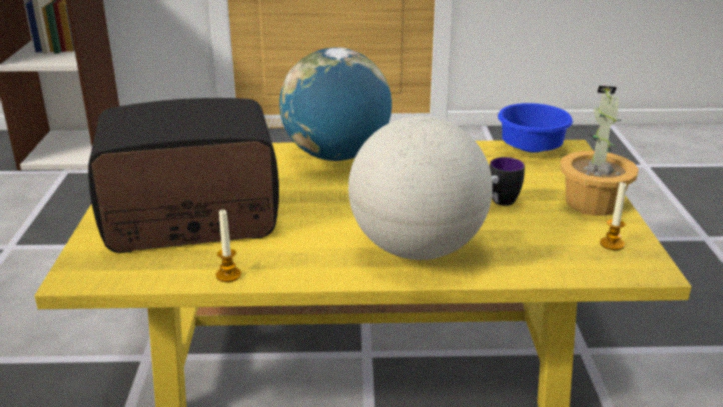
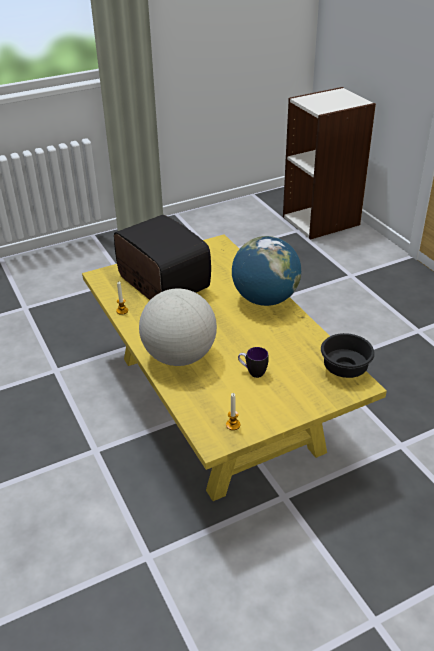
camera: 65 degrees right, 10 degrees up
blue bowl [498,103,573,153] -> black bowl [321,333,375,378]
potted plant [560,86,639,216] -> none

